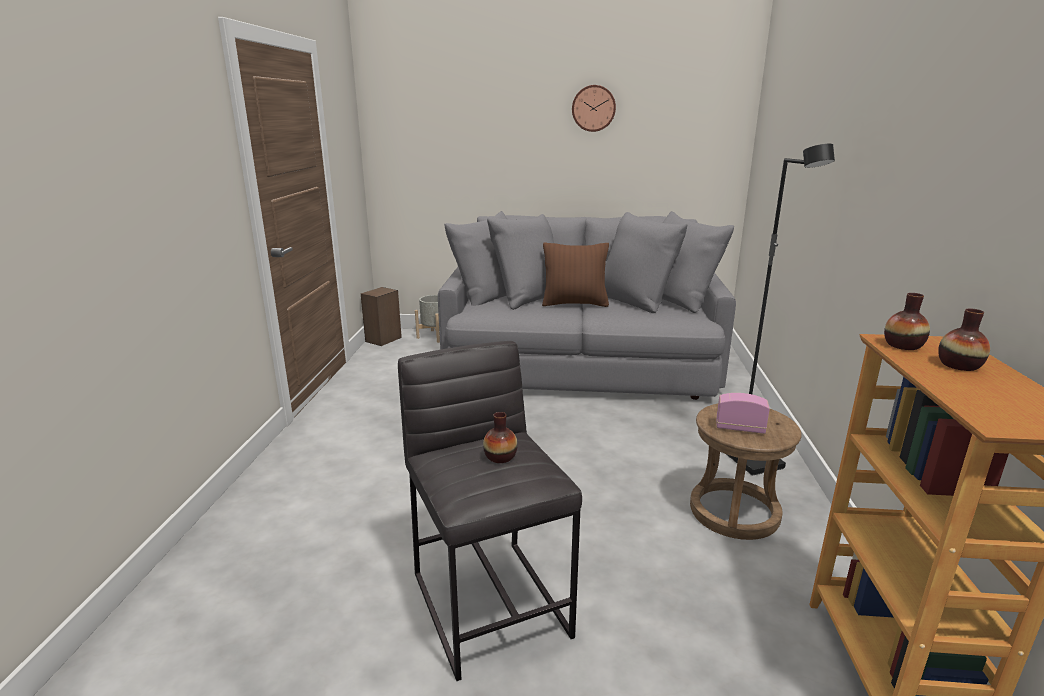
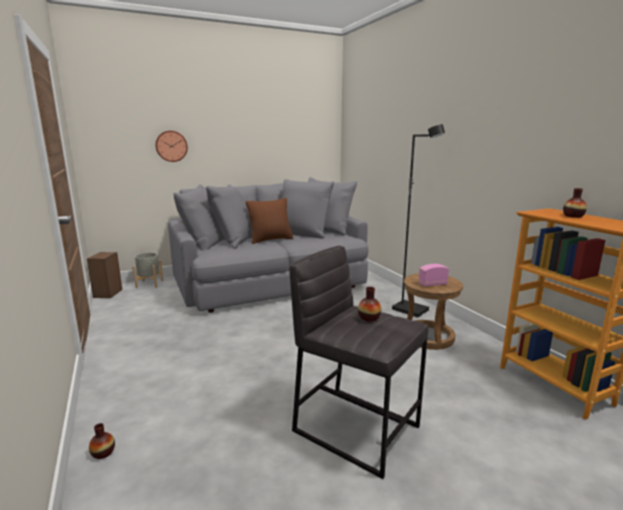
camera: 30 degrees left, 5 degrees down
wall clock [572,85,616,132] -> wall clock moved to [155,131,188,162]
vase [884,293,930,350] -> vase moved to [89,423,115,459]

